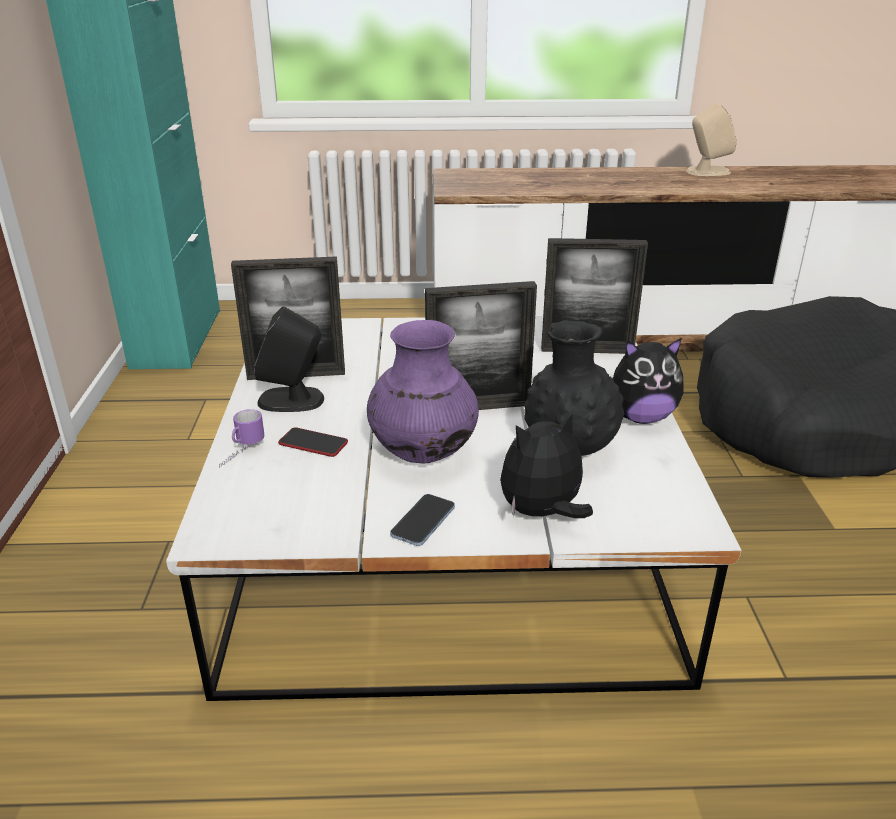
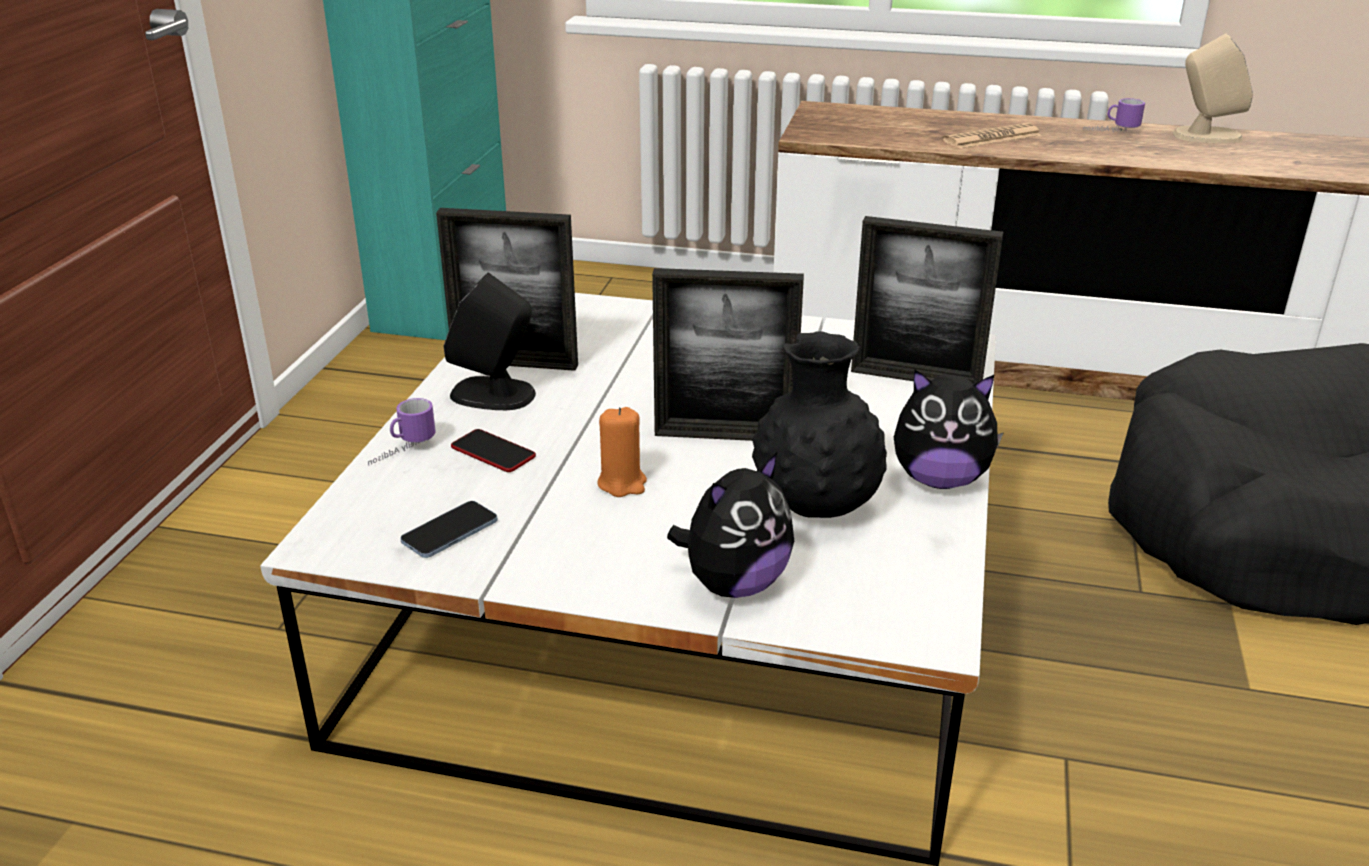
camera: 15 degrees right, 0 degrees up
purple vase [367,320,479,464] -> orange candle [597,407,647,497]
phone [390,494,455,546] -> phone moved to [400,501,498,558]
plush toy [500,410,593,518] -> plush toy turned 150 degrees clockwise [667,451,794,598]
none -> newspaper [942,123,1041,149]
none -> mug [1083,98,1145,132]

